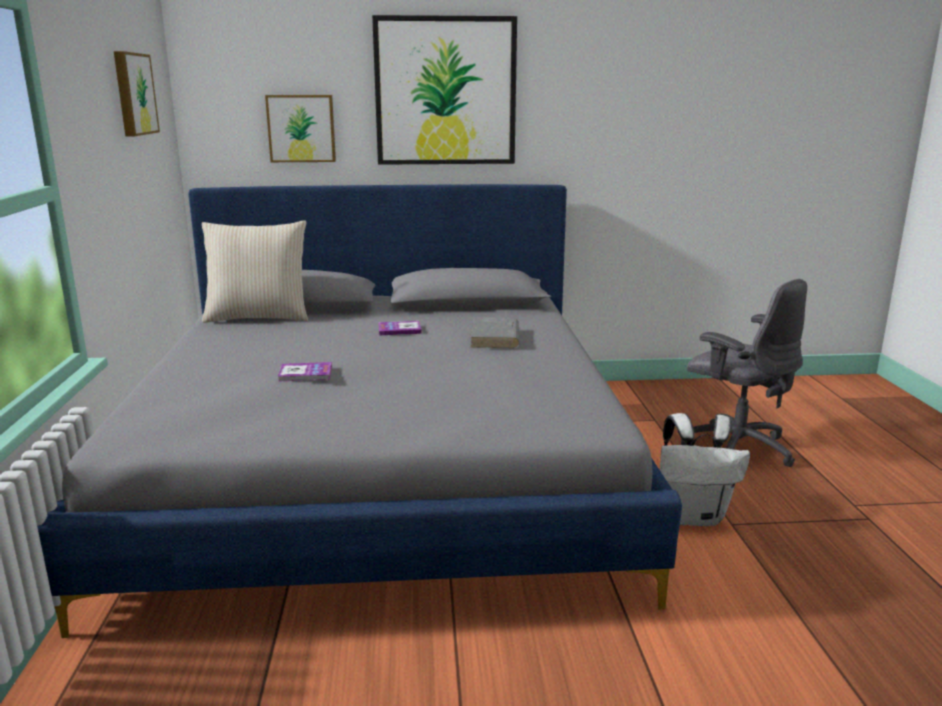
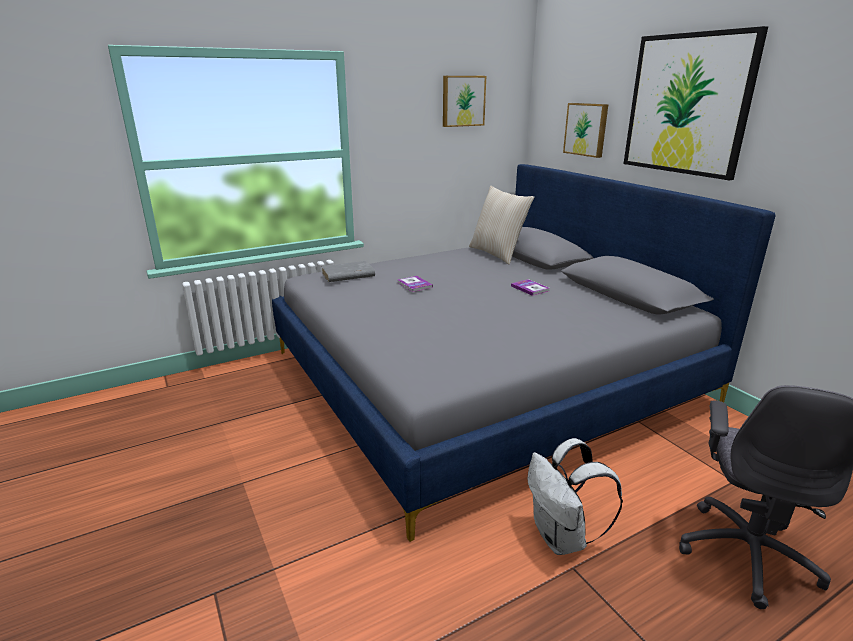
camera: 65 degrees right, 5 degrees up
grey book [470,317,519,348] -> grey book moved to [321,261,375,282]

